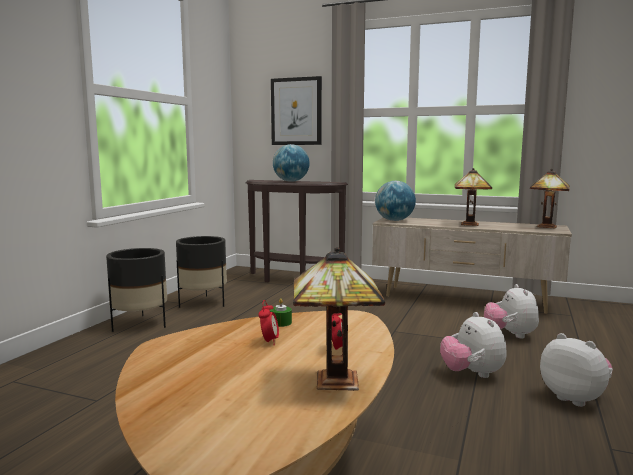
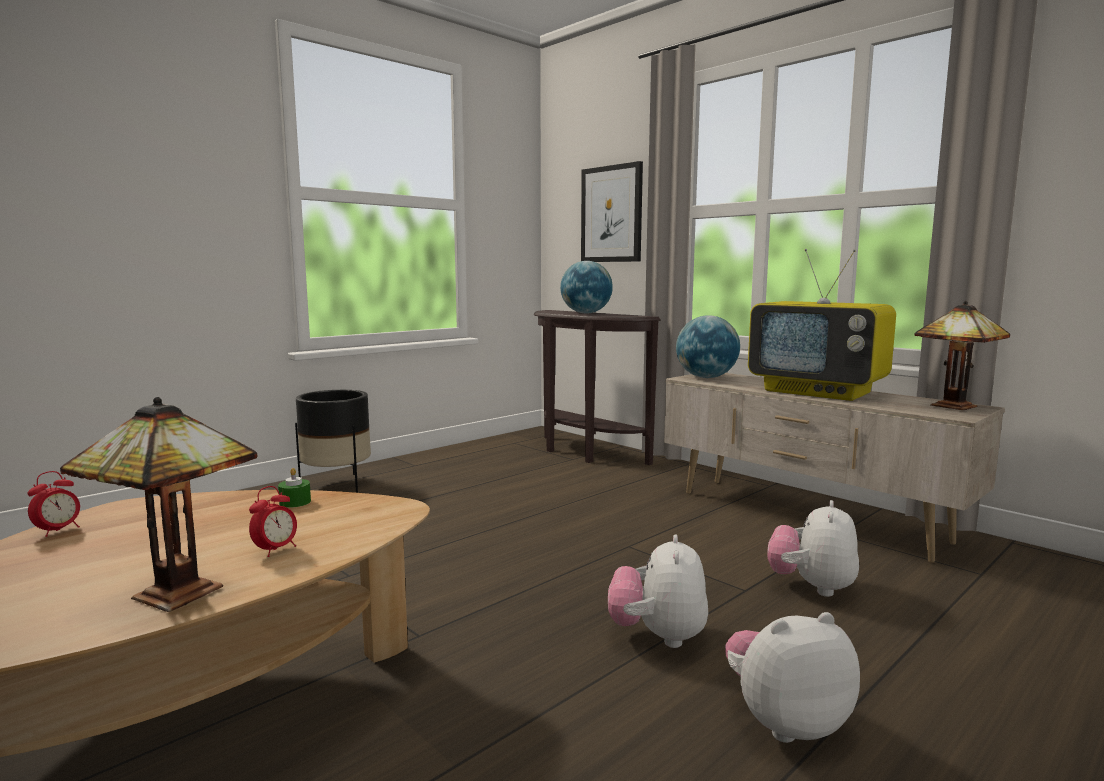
camera: 25 degrees right, 0 degrees up
black planter [176,236,227,308] -> none
alarm clock [258,300,279,345] -> alarm clock moved to [28,471,80,537]
table lamp [455,168,492,226] -> television [748,249,896,401]
plush toy [540,333,613,407] -> plush toy turned 90 degrees counterclockwise [725,612,860,743]

